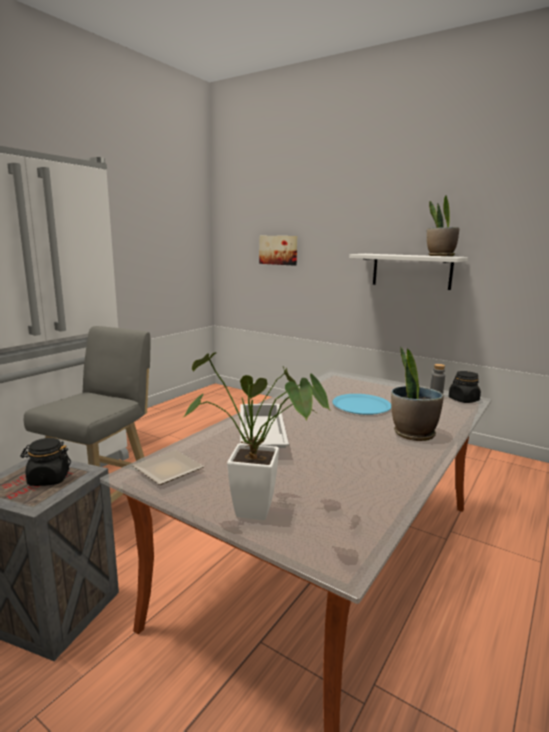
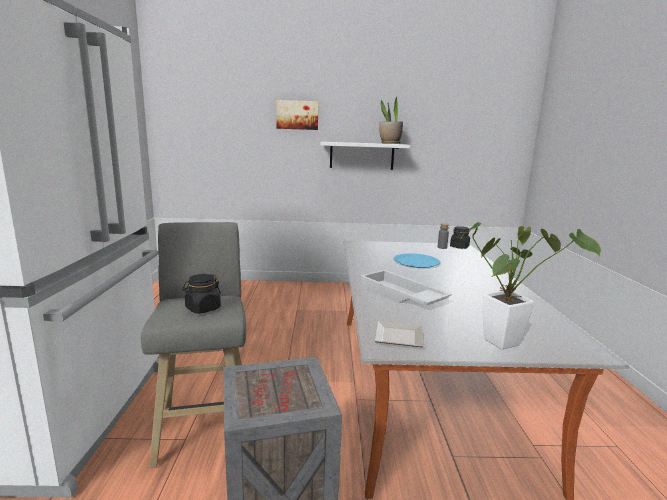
camera: 35 degrees left, 0 degrees up
black jar [20,438,71,486] -> black jar moved to [182,274,221,314]
picture [259,236,297,266] -> picture moved to [276,100,318,130]
potted plant [391,347,444,441] -> none

